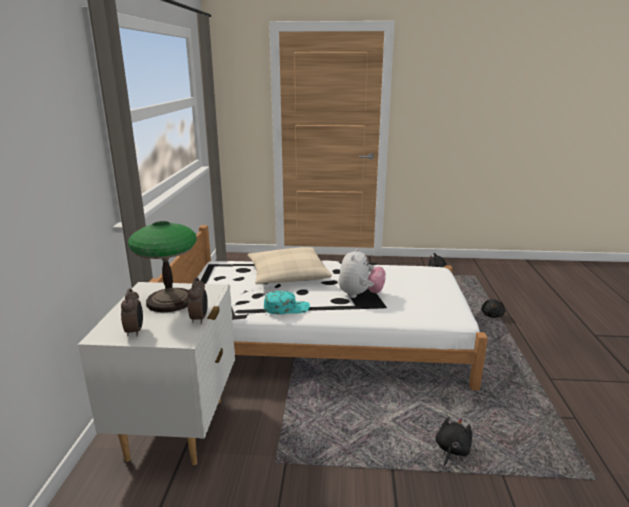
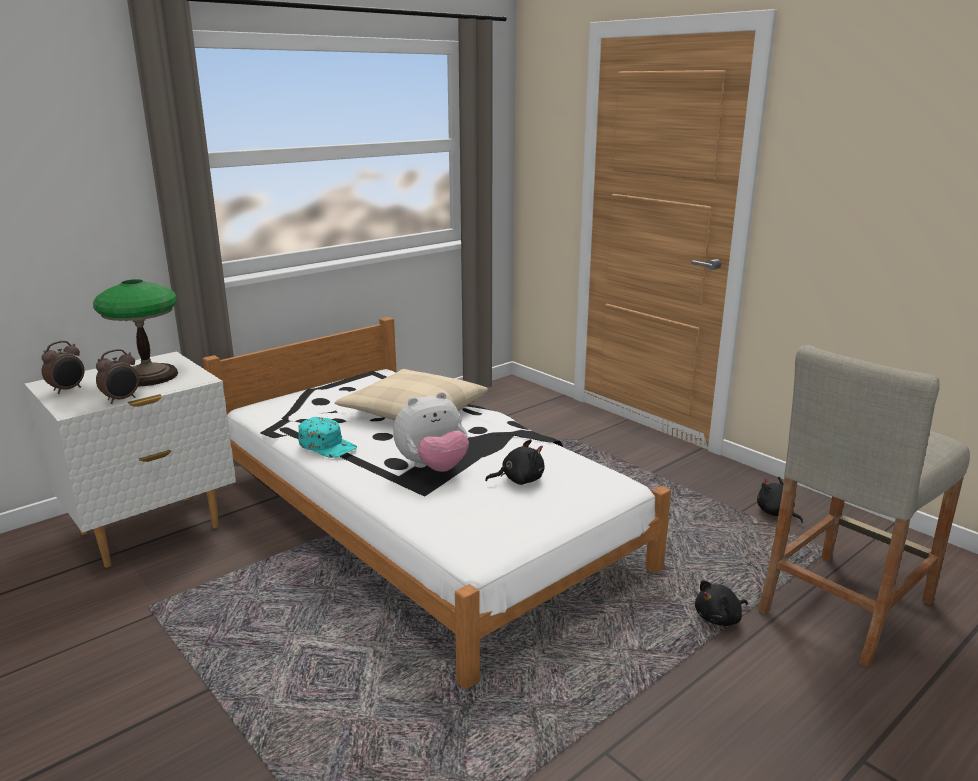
camera: 45 degrees right, 0 degrees up
black plush toy [436,417,472,466] -> black plush toy moved to [485,439,544,485]
none -> beige stool [758,345,970,667]

